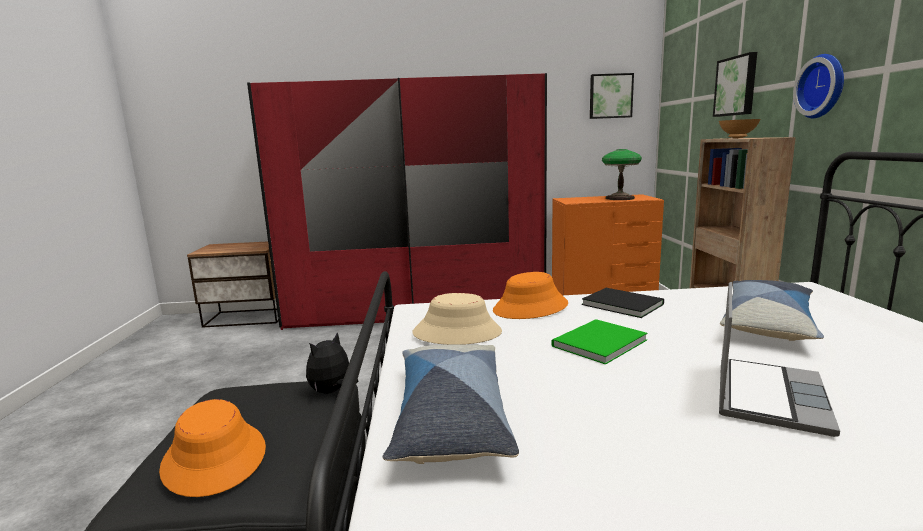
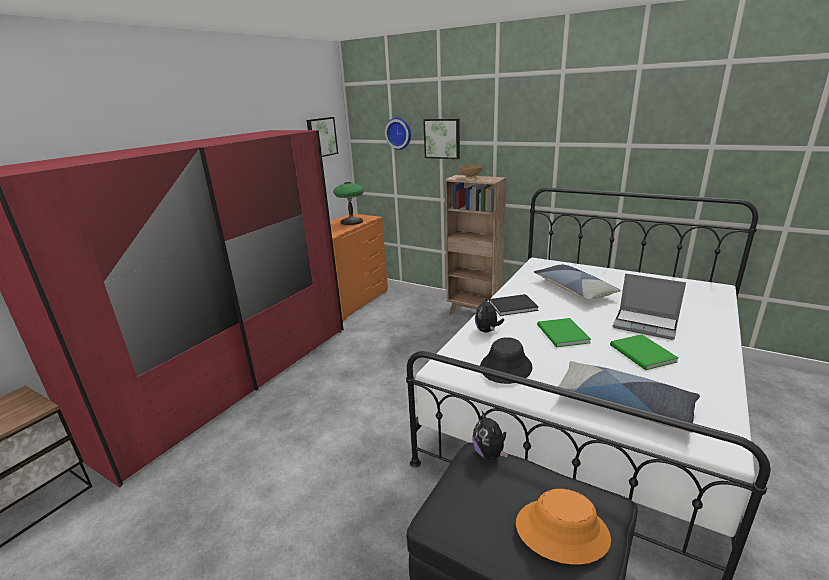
camera: 55 degrees left, 10 degrees up
beige hat [412,293,502,345] -> black hat [480,337,532,384]
orange hat [493,272,568,319] -> plush toy [475,296,504,333]
laptop [719,282,840,437] -> laptop turned 150 degrees clockwise [613,273,686,340]
wall clock [793,54,844,118] -> wall clock moved to [385,118,411,150]
none -> green book [610,334,679,370]

